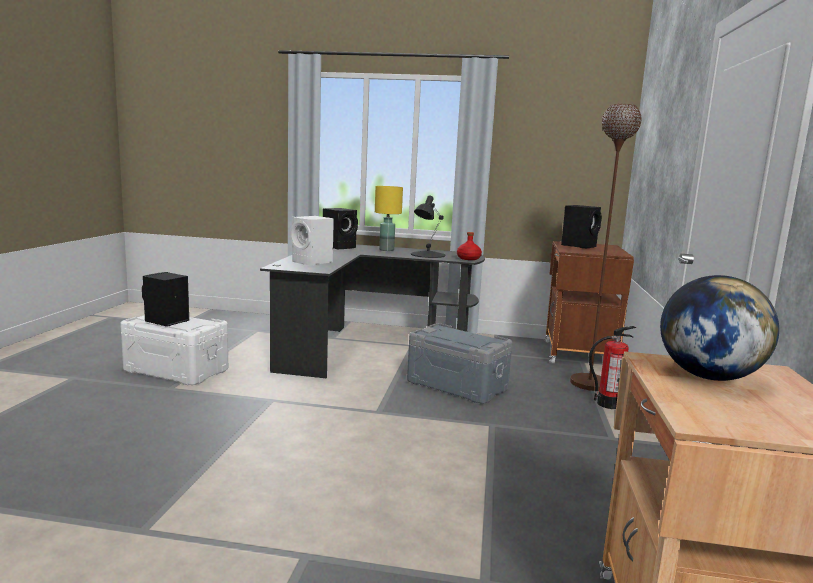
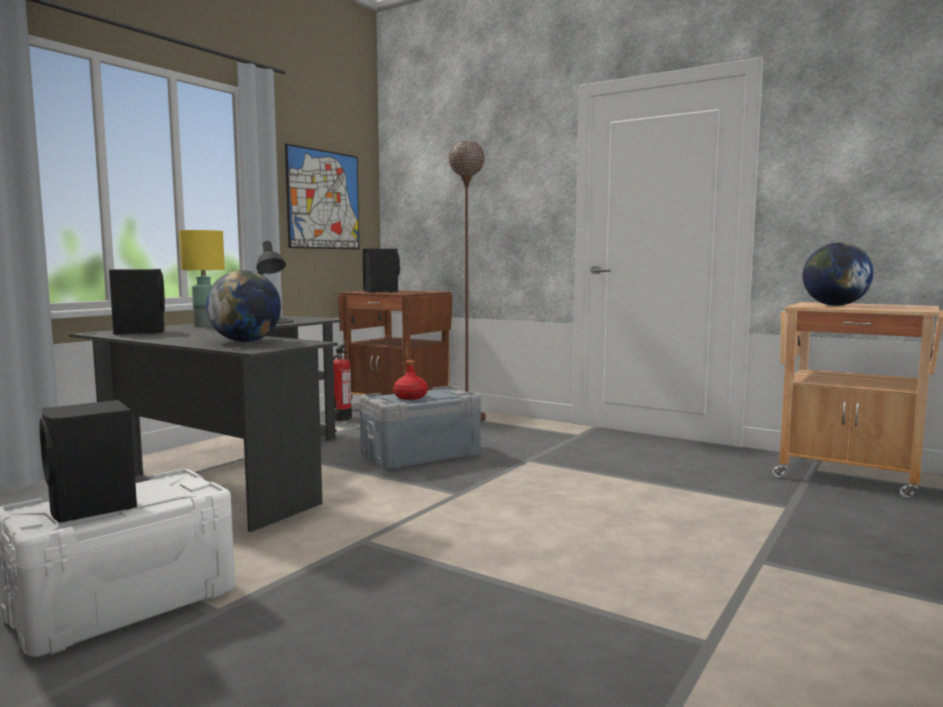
camera: 65 degrees left, 5 degrees down
white speaker [290,216,334,265] -> globe [206,270,281,342]
red bottle [457,232,482,260] -> red bottle moved to [393,360,428,400]
fire extinguisher [589,326,636,409] -> fire extinguisher moved to [333,343,352,421]
none -> picture [285,144,360,250]

